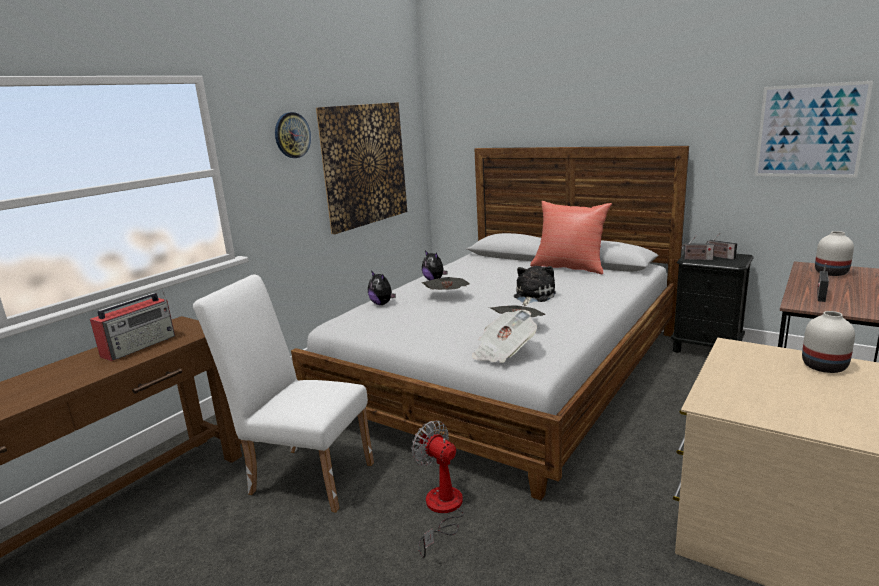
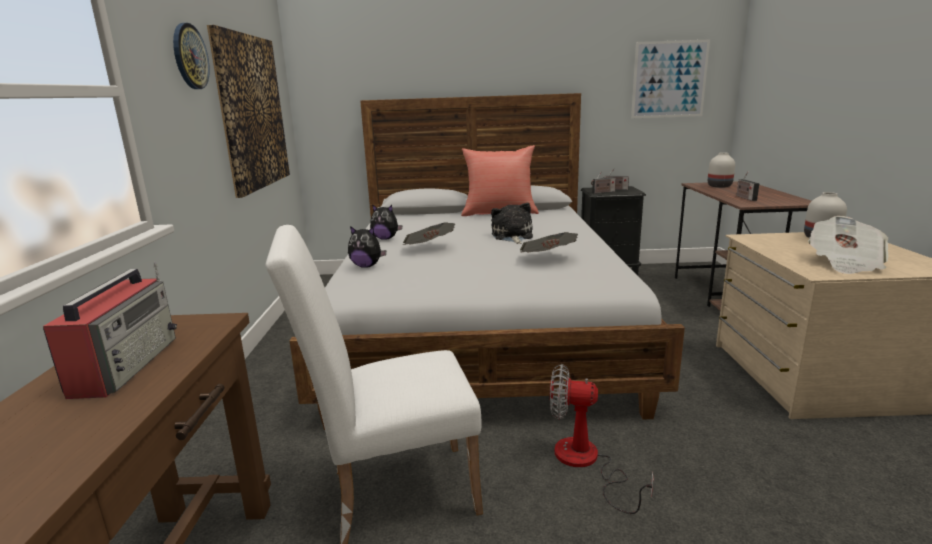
camera: 35 degrees left, 0 degrees up
newspaper [472,310,537,363] -> newspaper moved to [808,216,888,274]

